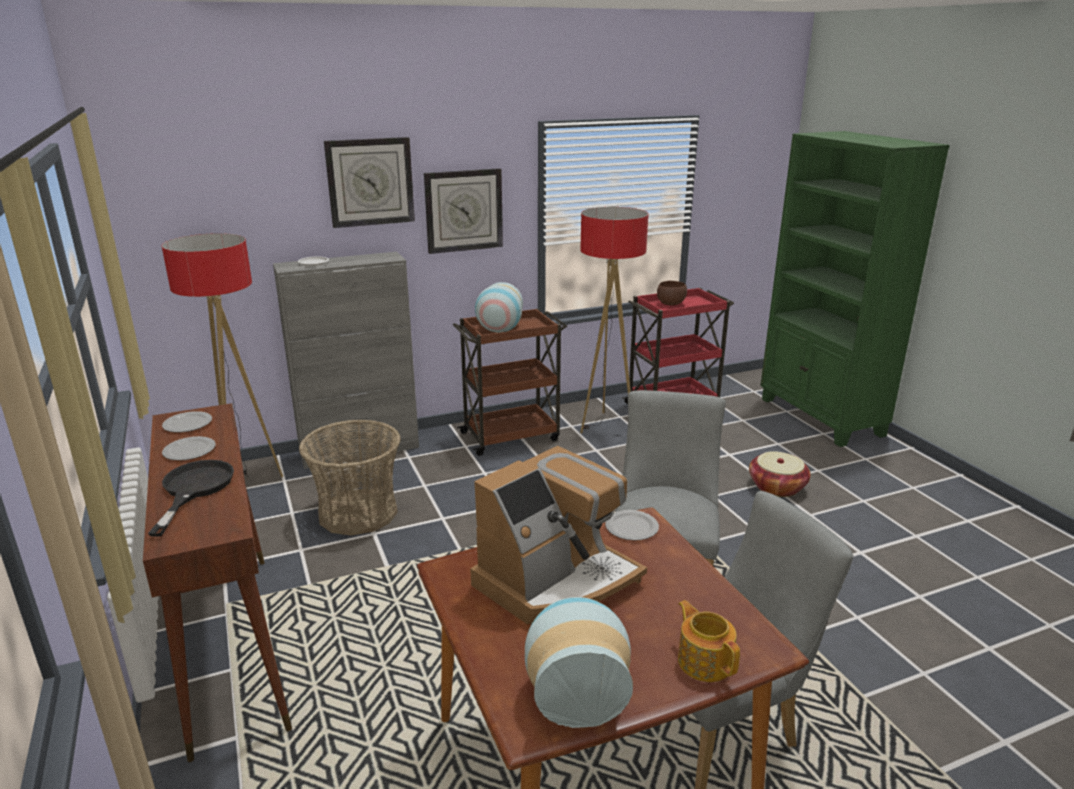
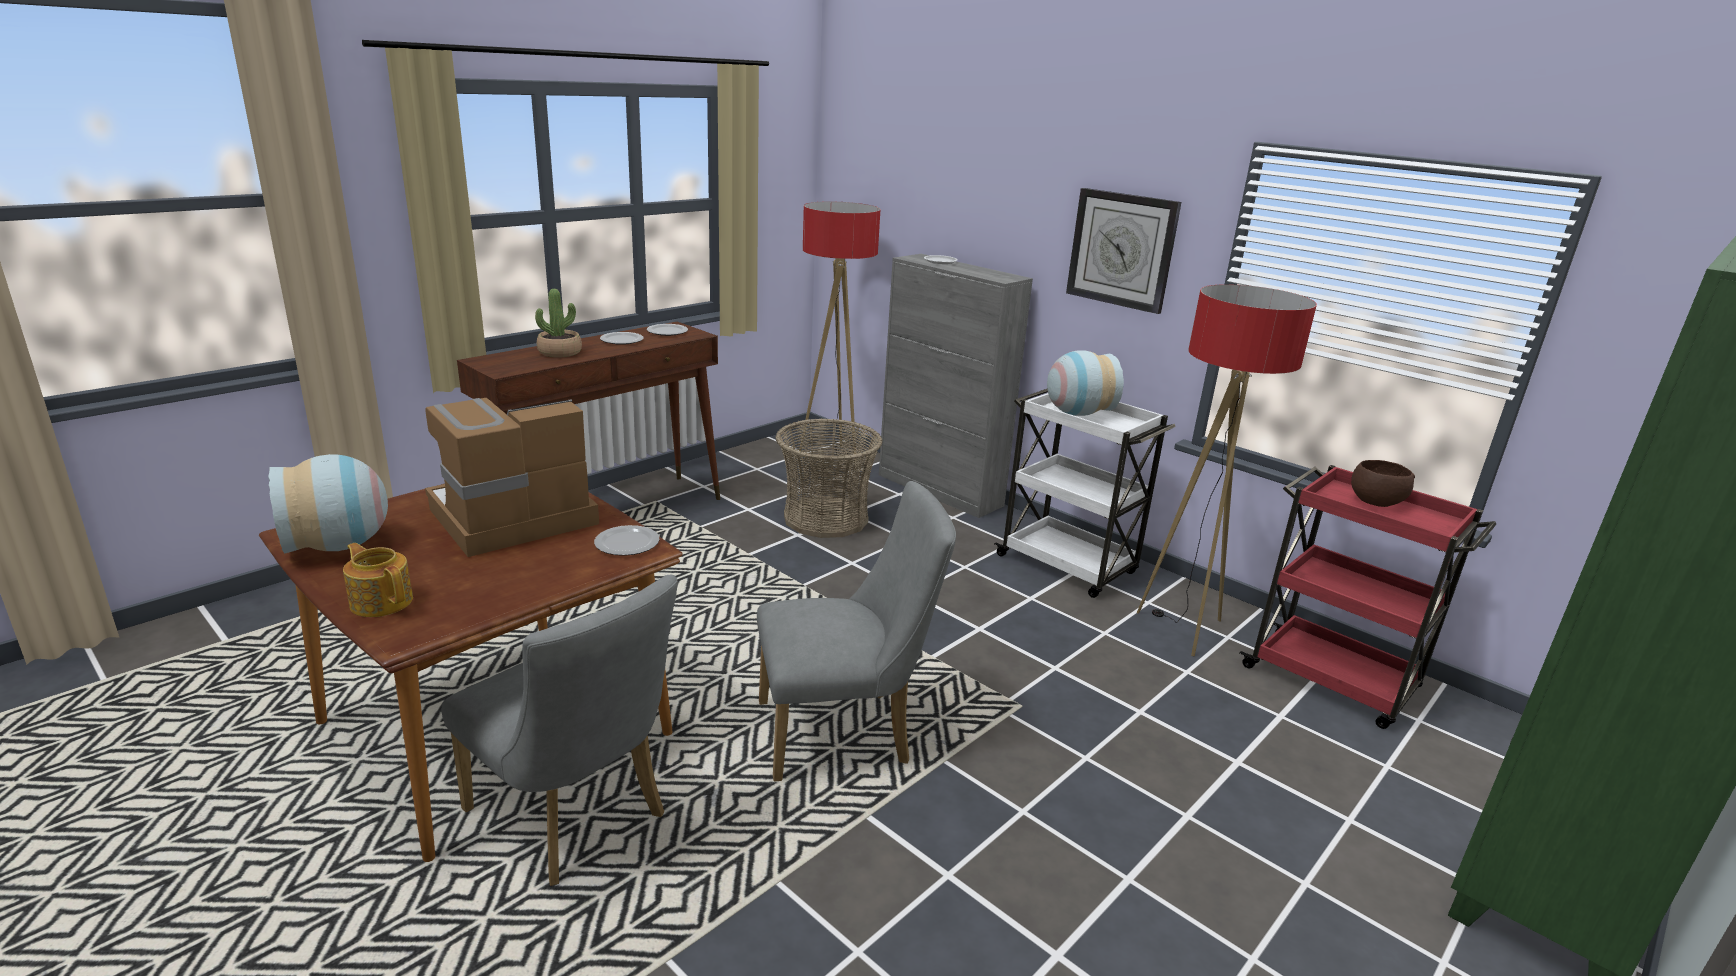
camera: 65 degrees right, 0 degrees up
black frying pan [148,460,234,537] -> potted plant [535,289,582,357]
wall clock [324,137,415,228] -> none
brown cart [453,308,567,456] -> white cart [994,389,1176,598]
coffee machine [470,446,647,625] -> coffee machine turned 120 degrees clockwise [425,398,599,557]
teapot [678,600,740,682] -> teapot turned 90 degrees counterclockwise [343,543,413,617]
basket [749,451,811,497] -> none

